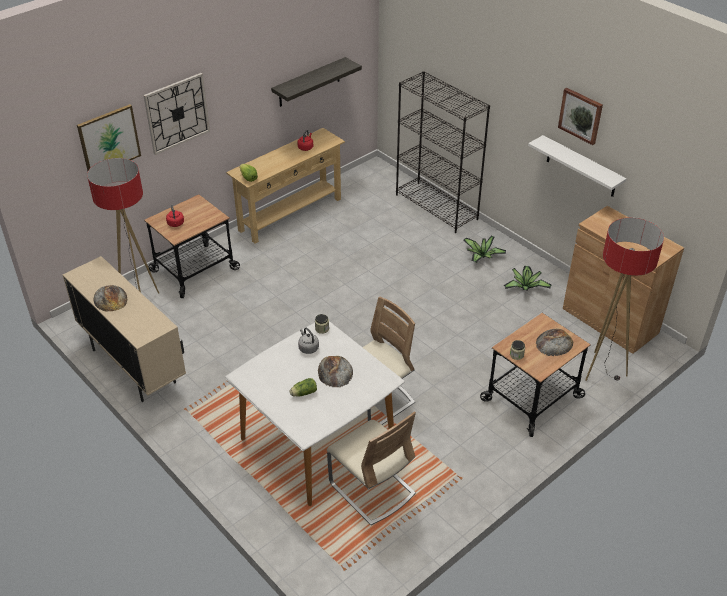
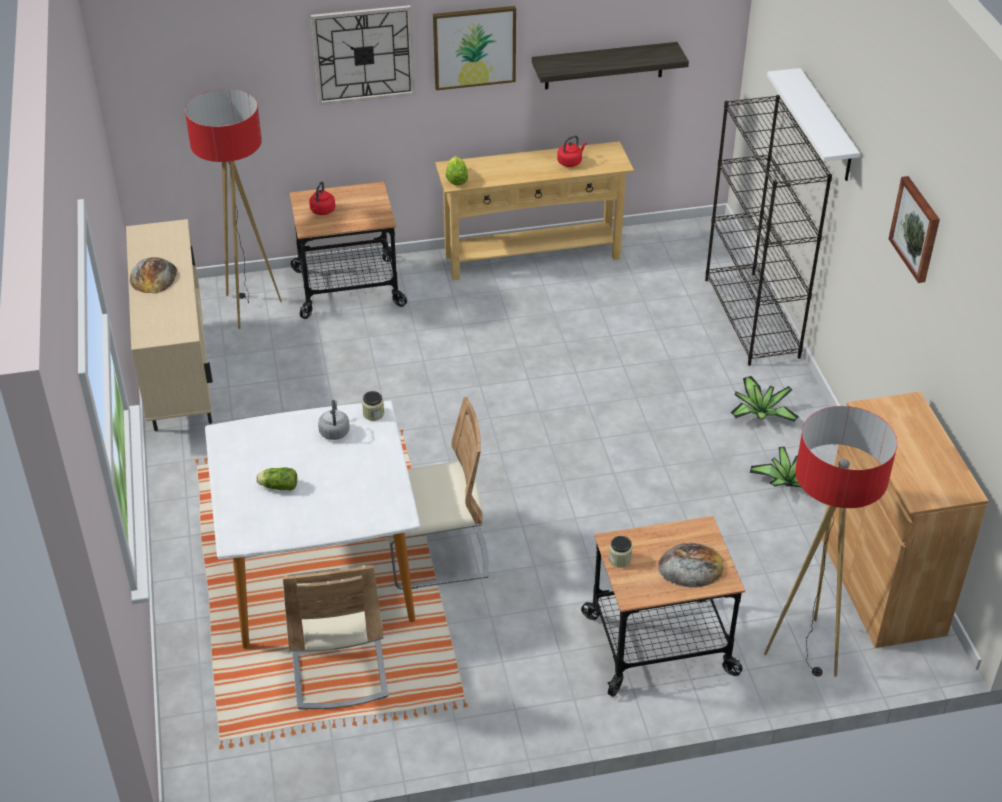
camera: 30 degrees right, 0 degrees up
picture [77,104,141,171] -> picture moved to [433,6,516,90]
bread [318,356,353,388] -> none
white shelf [528,135,627,197] -> white shelf moved to [767,68,860,181]

